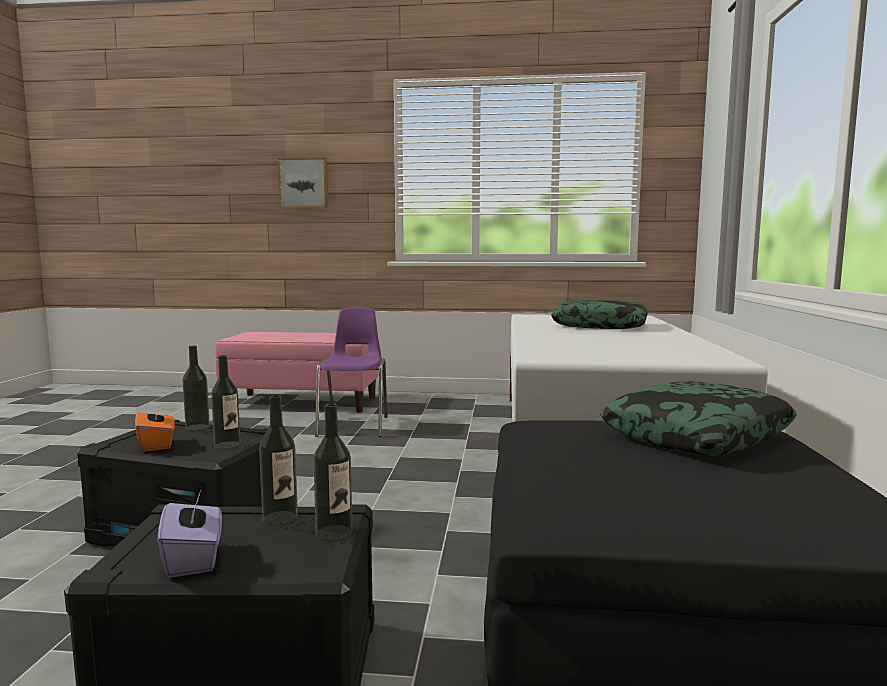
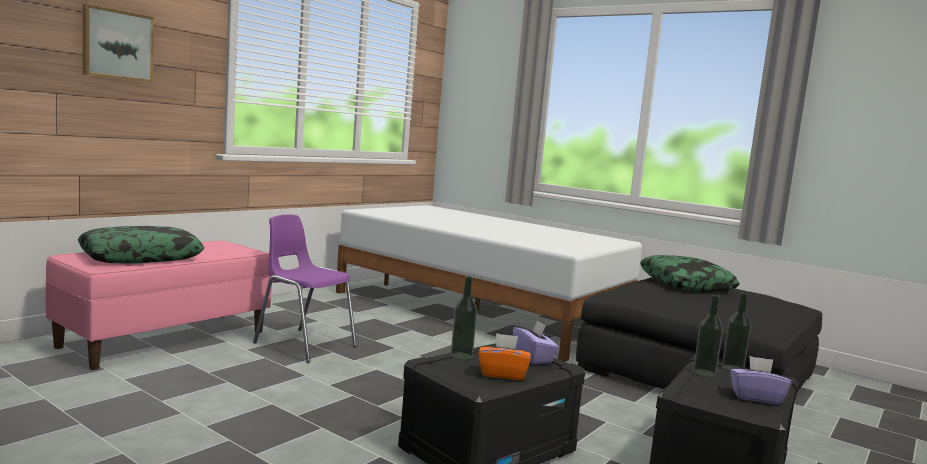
camera: 60 degrees left, 0 degrees up
bottle [211,355,241,449] -> purple tissue box [513,320,559,364]
pillow [551,300,648,329] -> pillow moved to [78,226,204,264]

